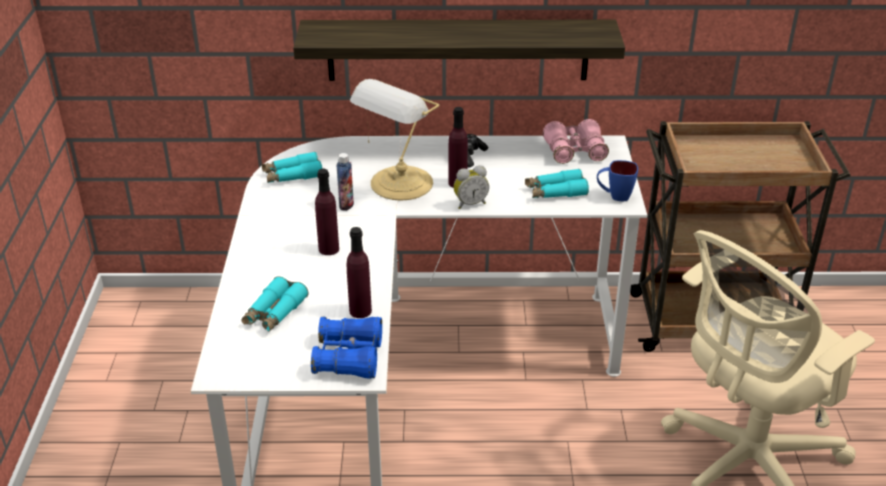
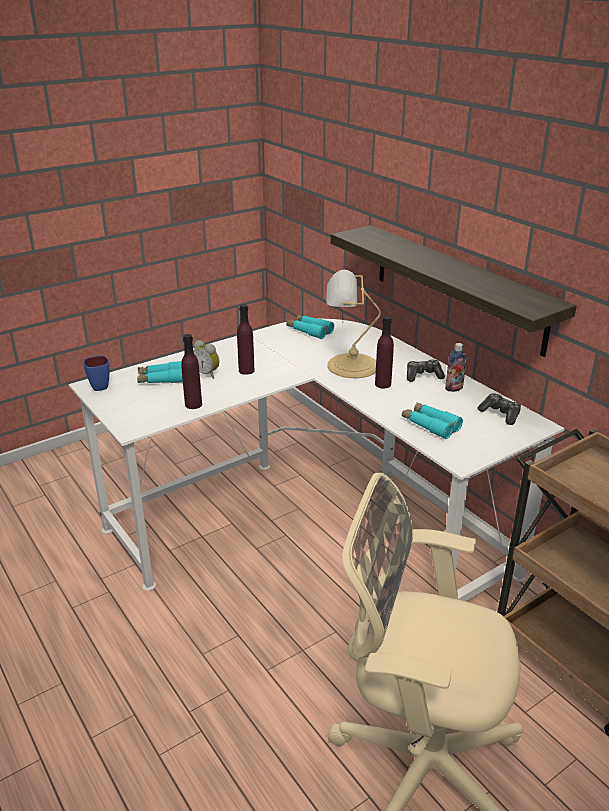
camera: 55 degrees right, 5 degrees down
blue binoculars [311,316,382,379] -> none
bottle [337,153,354,211] -> bottle moved to [445,343,467,392]
alarm clock [454,165,489,209] -> alarm clock moved to [193,340,219,379]
pink binoculars [543,119,609,164] -> game controller [477,393,521,425]
blue mug [597,160,638,201] -> blue mug moved to [83,356,110,391]

